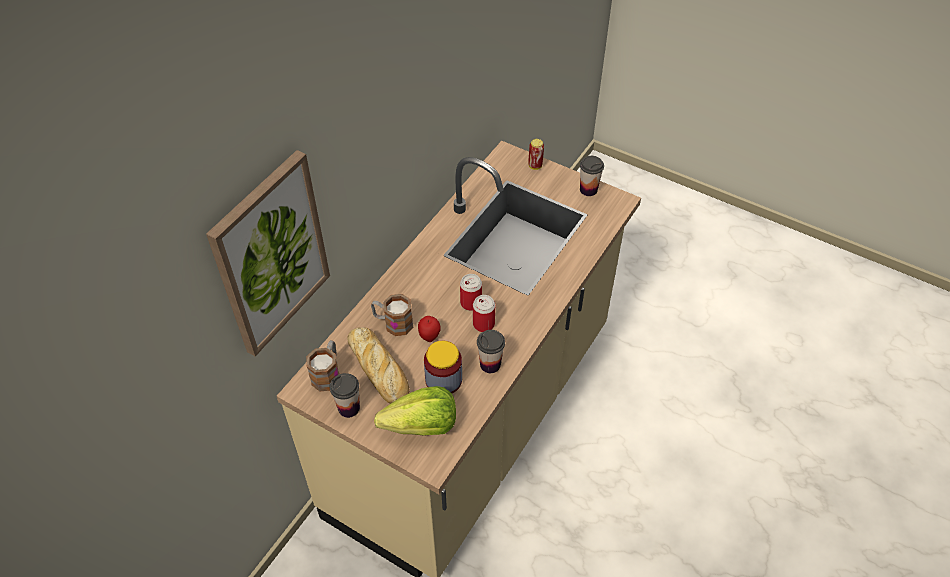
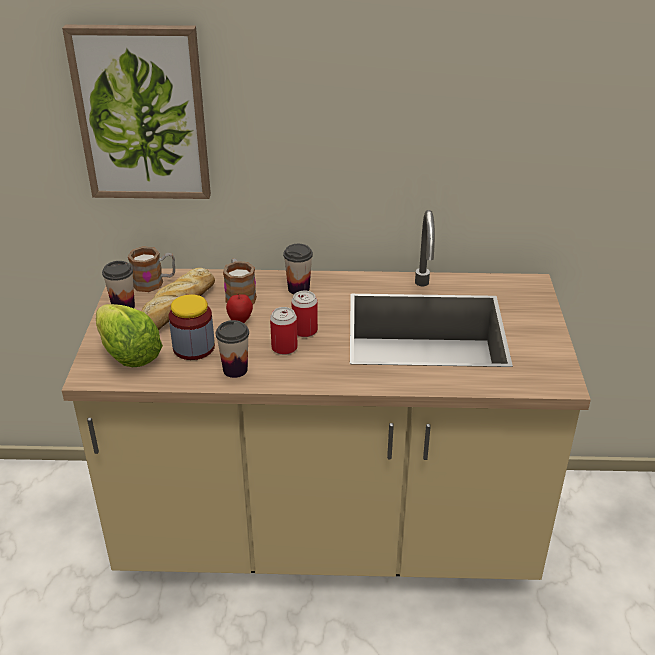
camera: 60 degrees right, 15 degrees down
can [528,139,544,170] -> none
cup [580,156,604,196] -> cup moved to [283,244,313,294]

